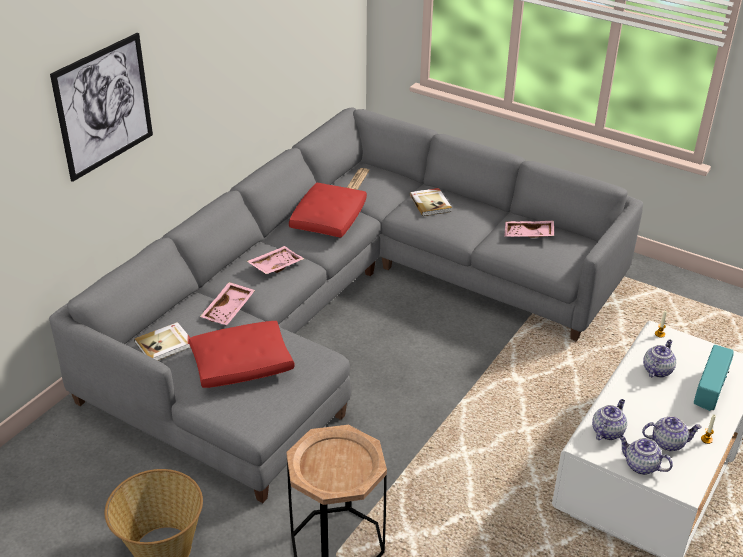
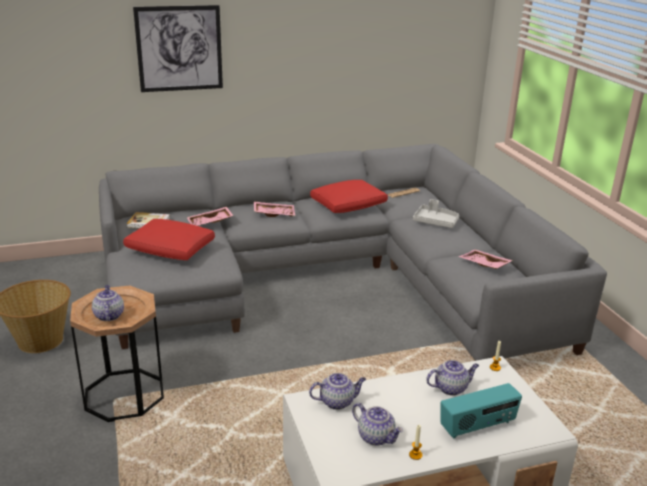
camera: 40 degrees right, 10 degrees down
book [410,188,452,216] -> grey tray [413,199,459,228]
teapot [619,435,673,475] -> teapot moved to [92,285,124,321]

